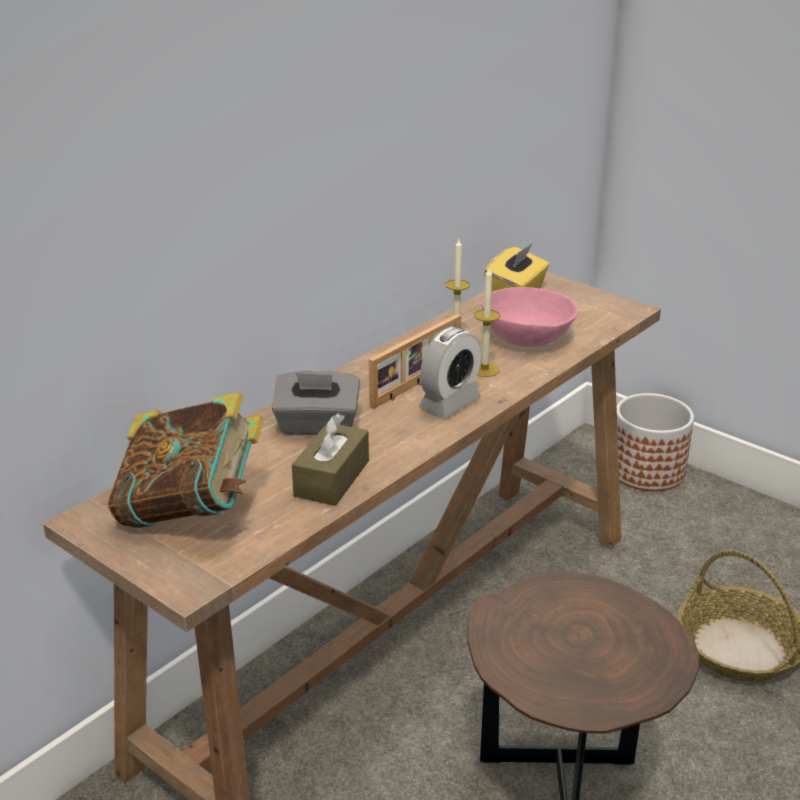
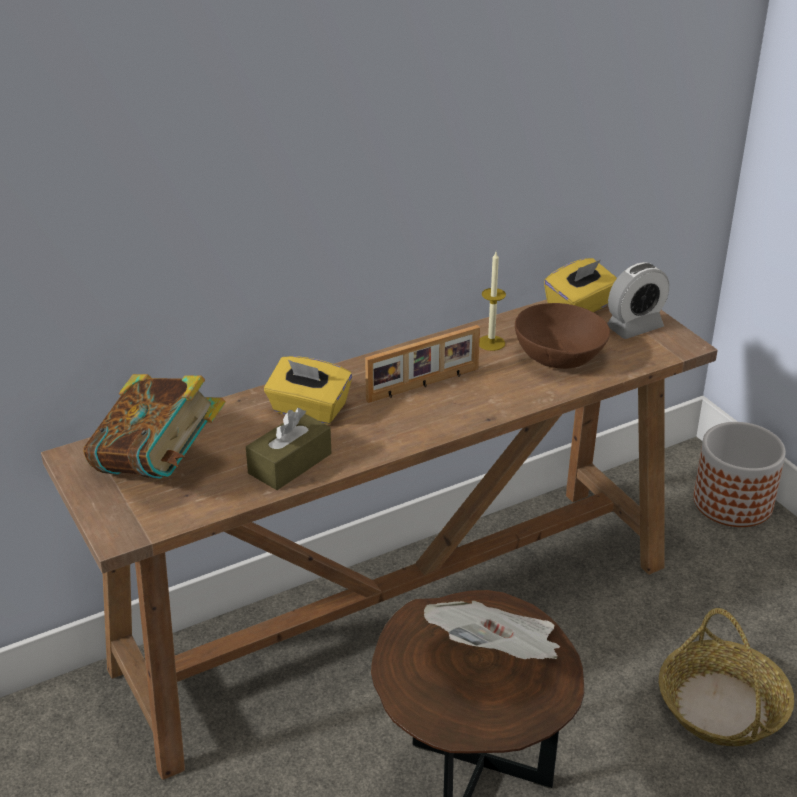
camera: 20 degrees right, 5 degrees up
grey tissue box [272,370,360,435] -> yellow tissue box [264,356,352,424]
alarm clock [419,327,481,418] -> alarm clock moved to [607,262,669,339]
candle [474,268,500,377] -> none
pink bowl [482,287,578,347] -> brown bowl [515,303,610,369]
none -> newspaper [424,601,560,659]

